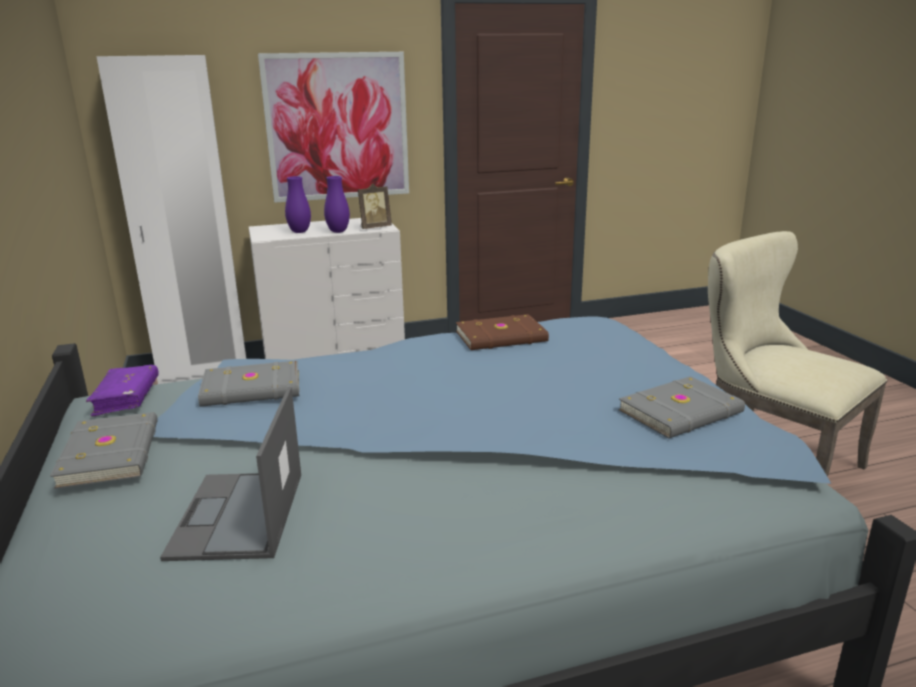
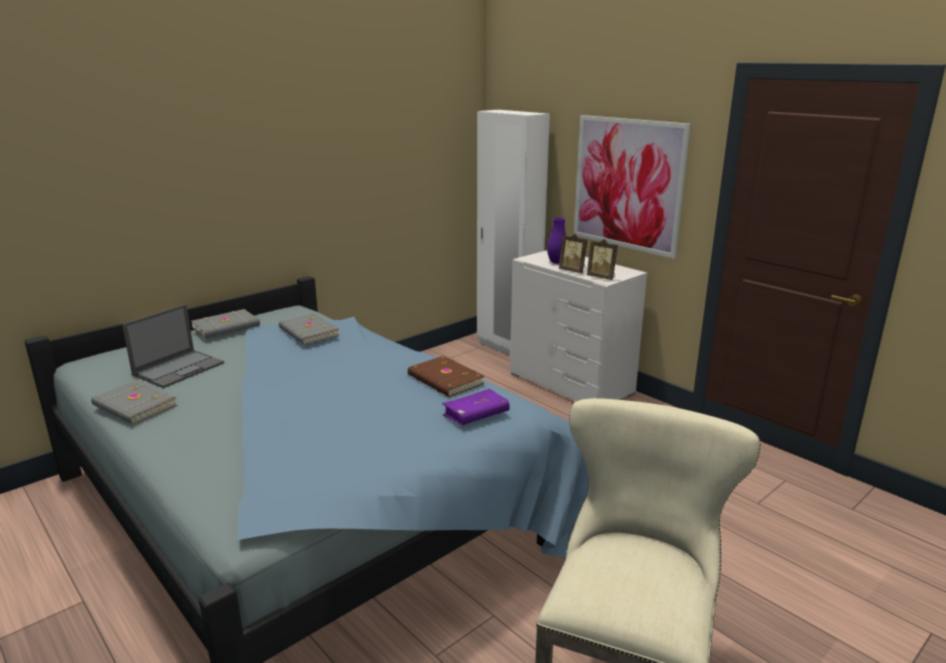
camera: 65 degrees right, 0 degrees up
purple book [86,365,159,417] -> purple book moved to [442,389,510,425]
laptop [160,387,301,561] -> laptop turned 150 degrees clockwise [122,304,224,388]
purple vase [324,176,350,233] -> picture frame [559,234,587,274]
grey book [618,376,745,438] -> grey book moved to [91,380,178,425]

